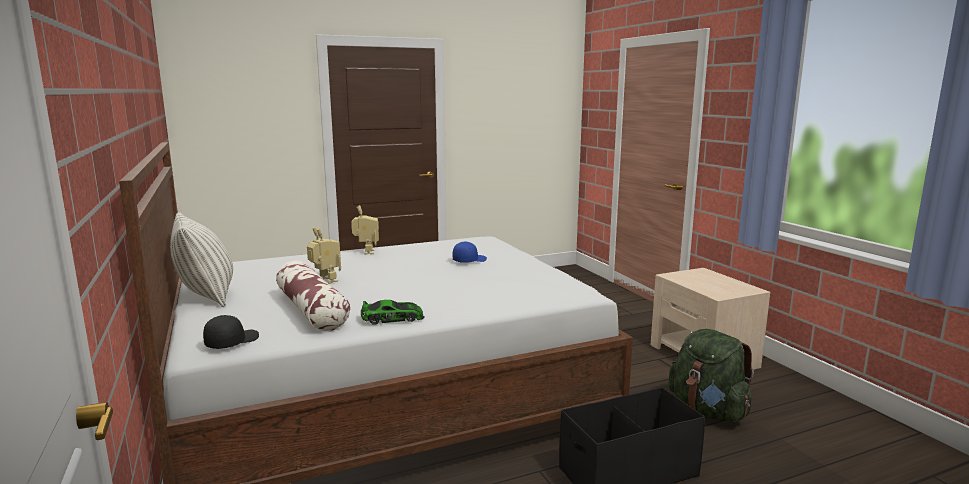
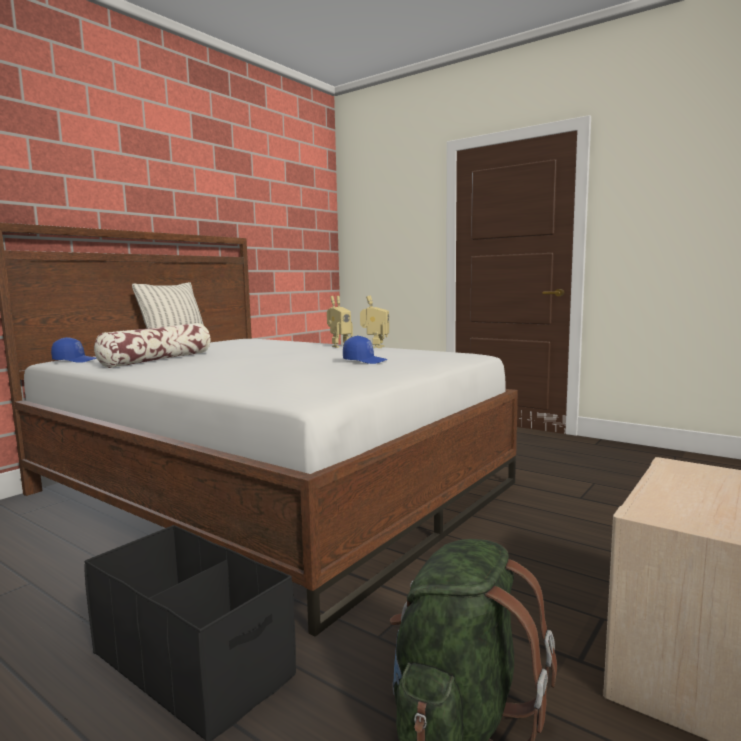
camera: 60 degrees right, 5 degrees down
black cap [203,315,259,349] -> blue cap [51,337,97,363]
toy robot [307,227,341,284] -> toy robot moved to [360,296,389,348]
toy car [361,300,425,325] -> none

